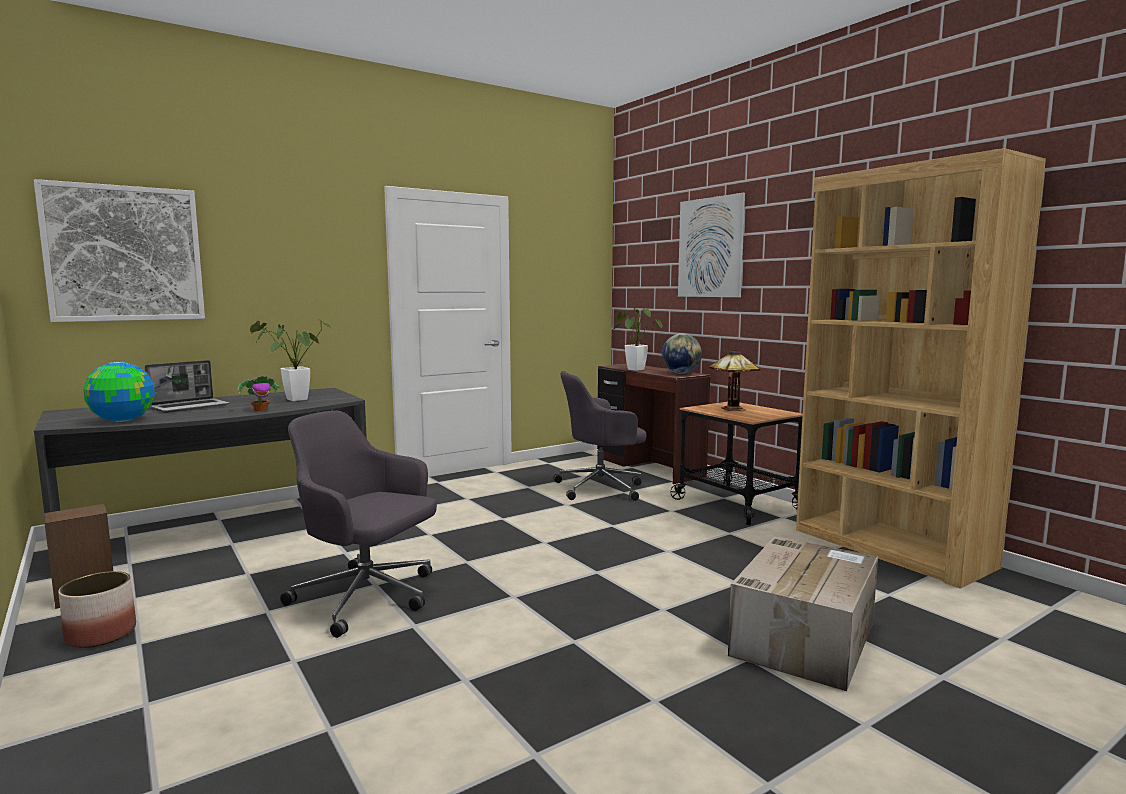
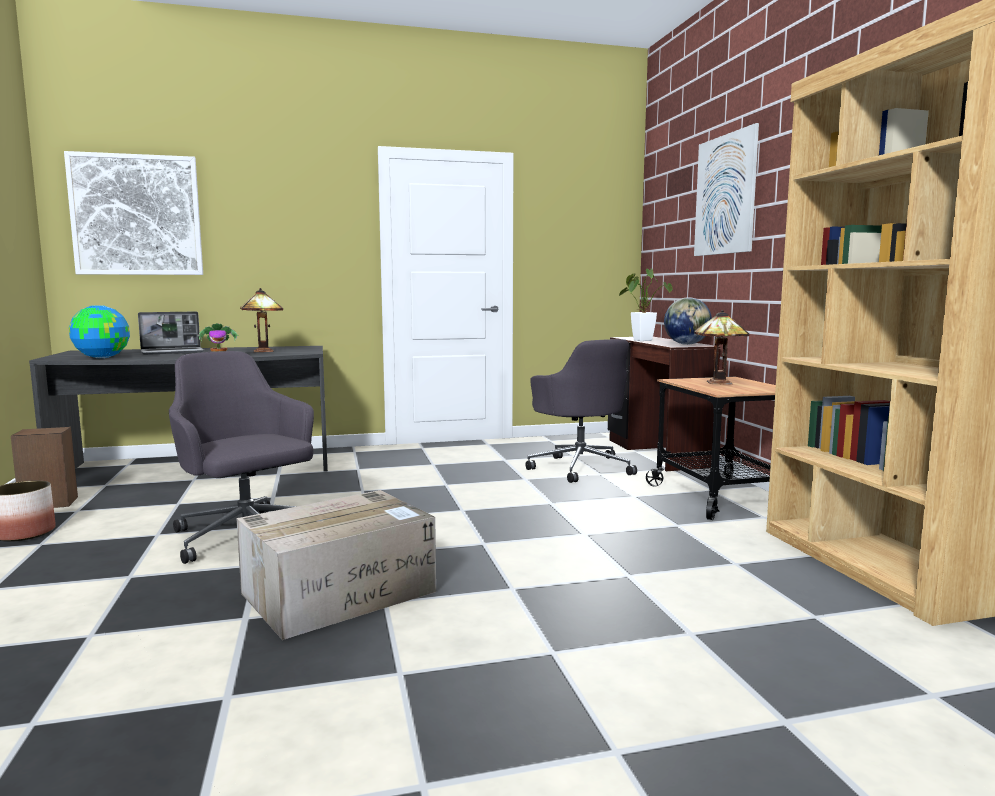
camera: 20 degrees right, 0 degrees up
potted plant [250,319,332,401] -> table lamp [240,288,283,353]
grey office chair [553,371,647,501] -> grey office chair turned 120 degrees counterclockwise [525,339,637,483]
cardboard box [728,536,878,691] -> cardboard box moved to [236,490,436,640]

